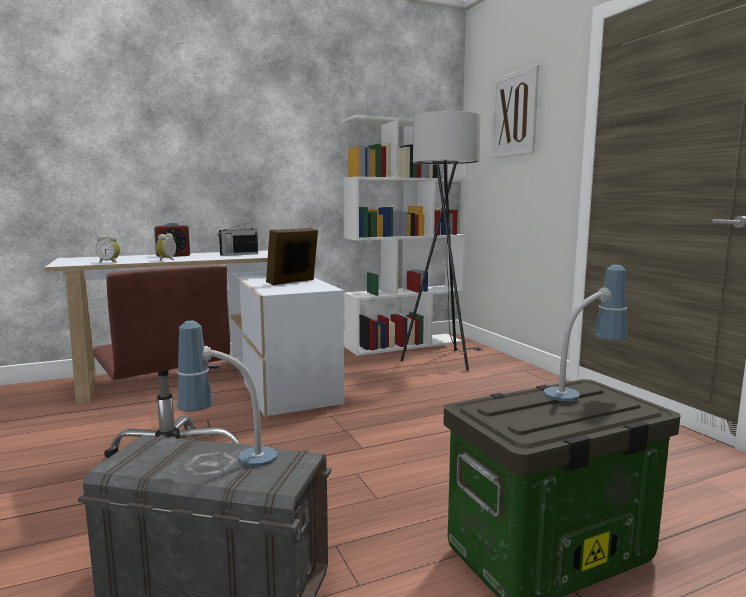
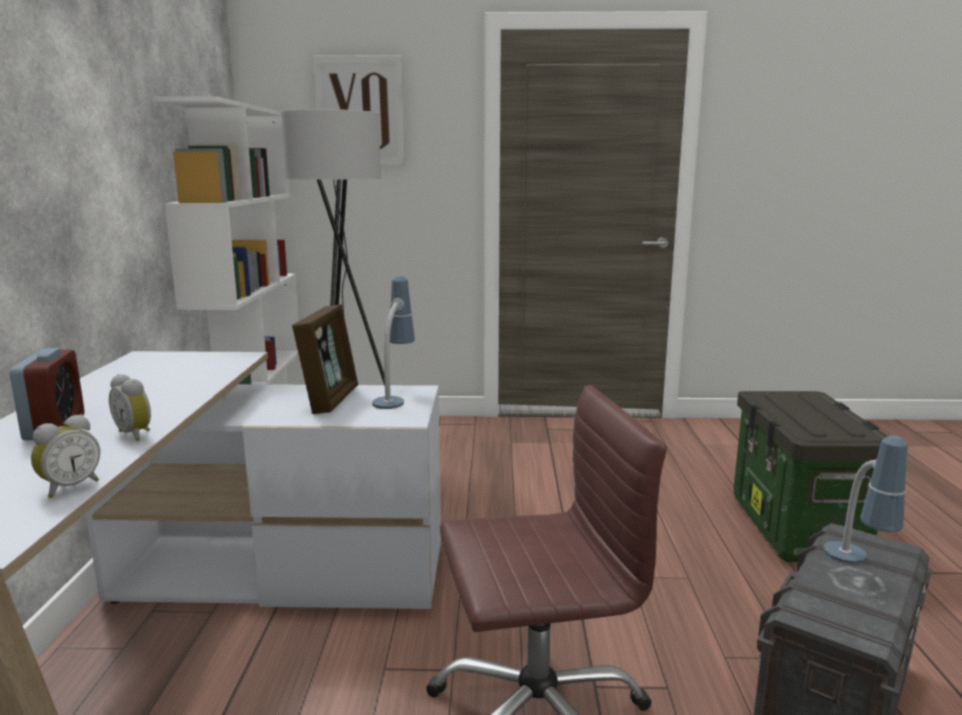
camera: 65 degrees left, 5 degrees up
radio [218,222,258,256] -> none
picture frame [266,228,318,285] -> picture frame turned 150 degrees counterclockwise [292,304,358,414]
table lamp [543,265,627,401] -> table lamp moved to [372,276,415,409]

